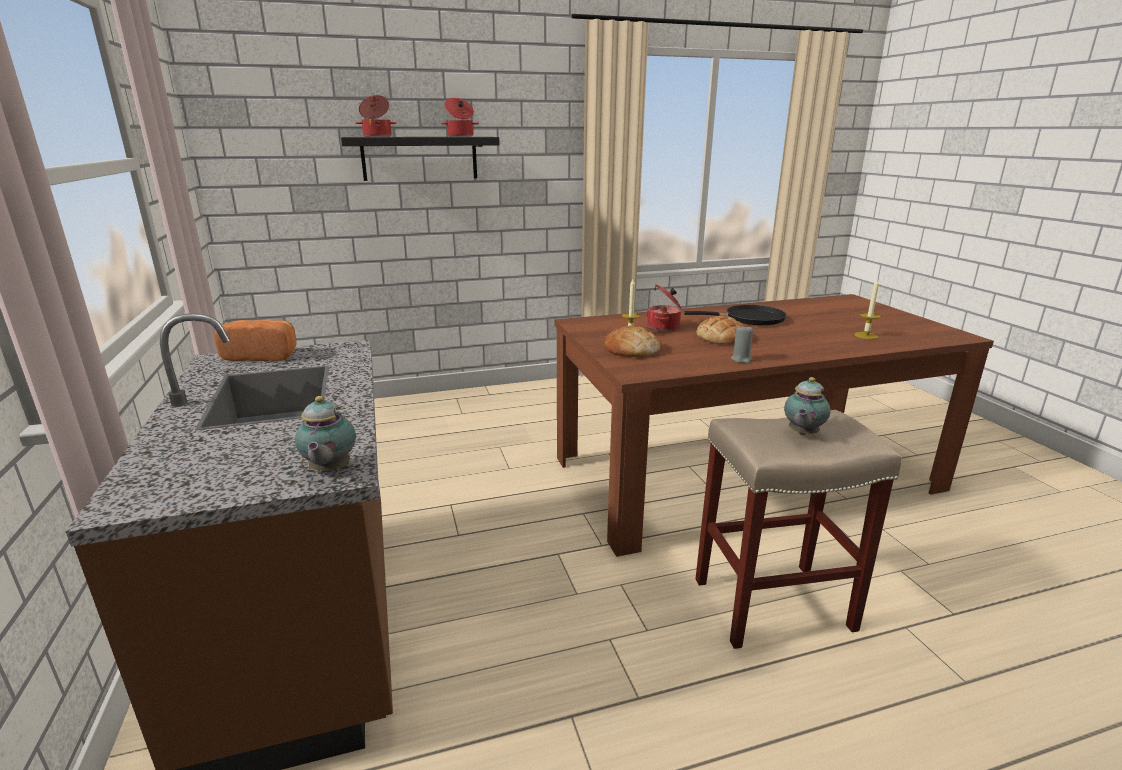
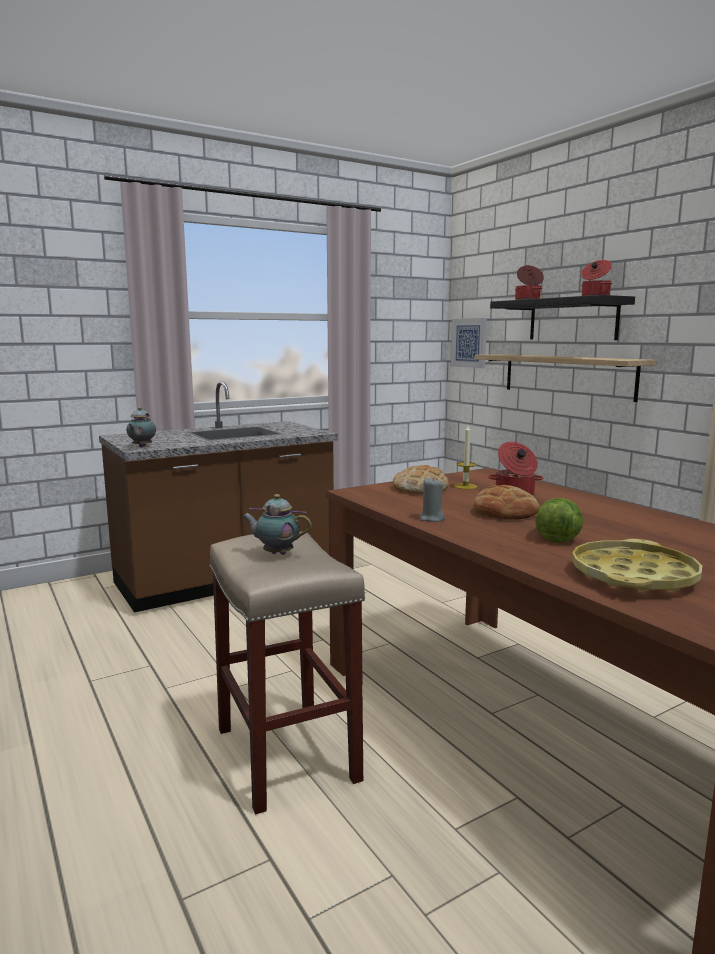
camera: 75 degrees right, 10 degrees down
bread [214,320,297,361] -> none
teapot [295,396,356,473] -> teapot turned 60 degrees counterclockwise [126,407,156,447]
black frying pan [684,305,787,325] -> none
candle [854,278,881,339] -> yellow tray [572,539,702,592]
none -> picture [451,318,487,368]
none -> shelf [475,354,656,402]
none -> lettuce [536,498,583,543]

